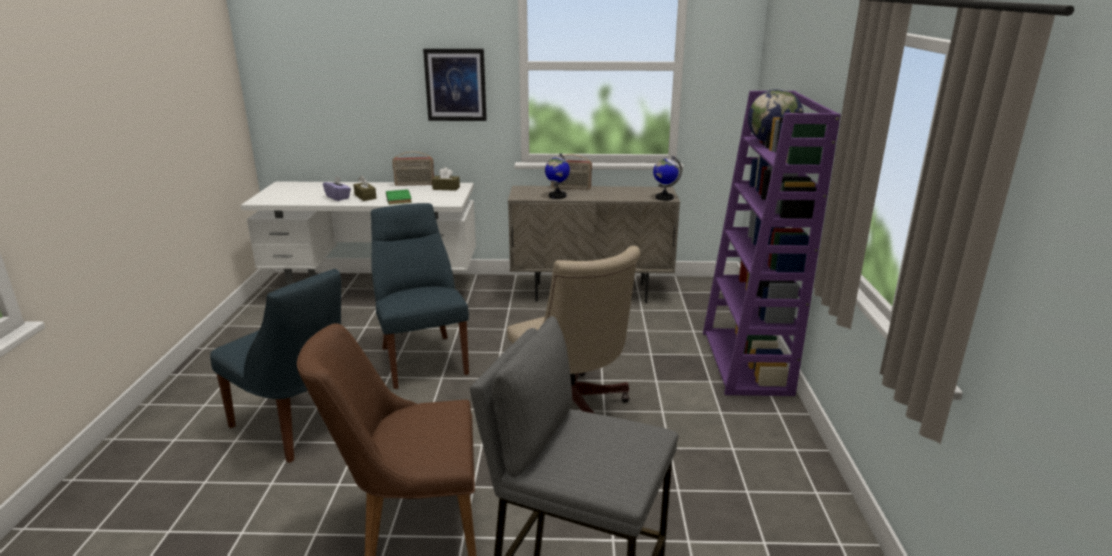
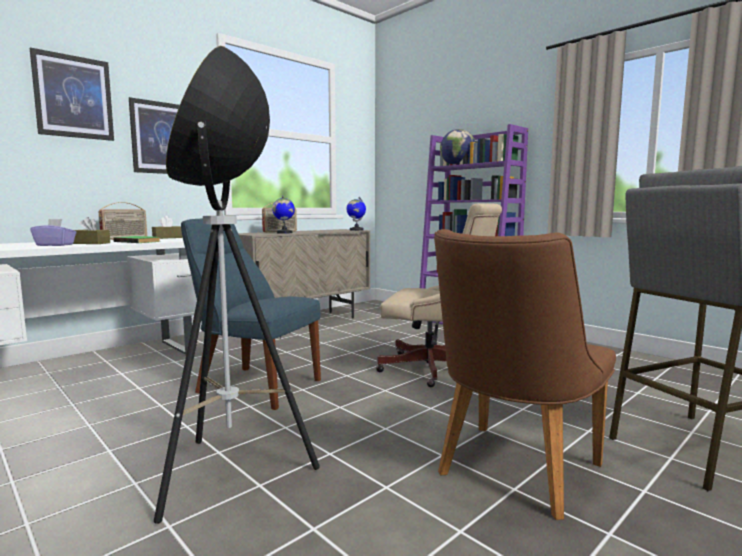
camera: 45 degrees left, 15 degrees down
blue chair [210,269,341,463] -> floor lamp [154,46,320,524]
none -> picture [30,48,114,141]

